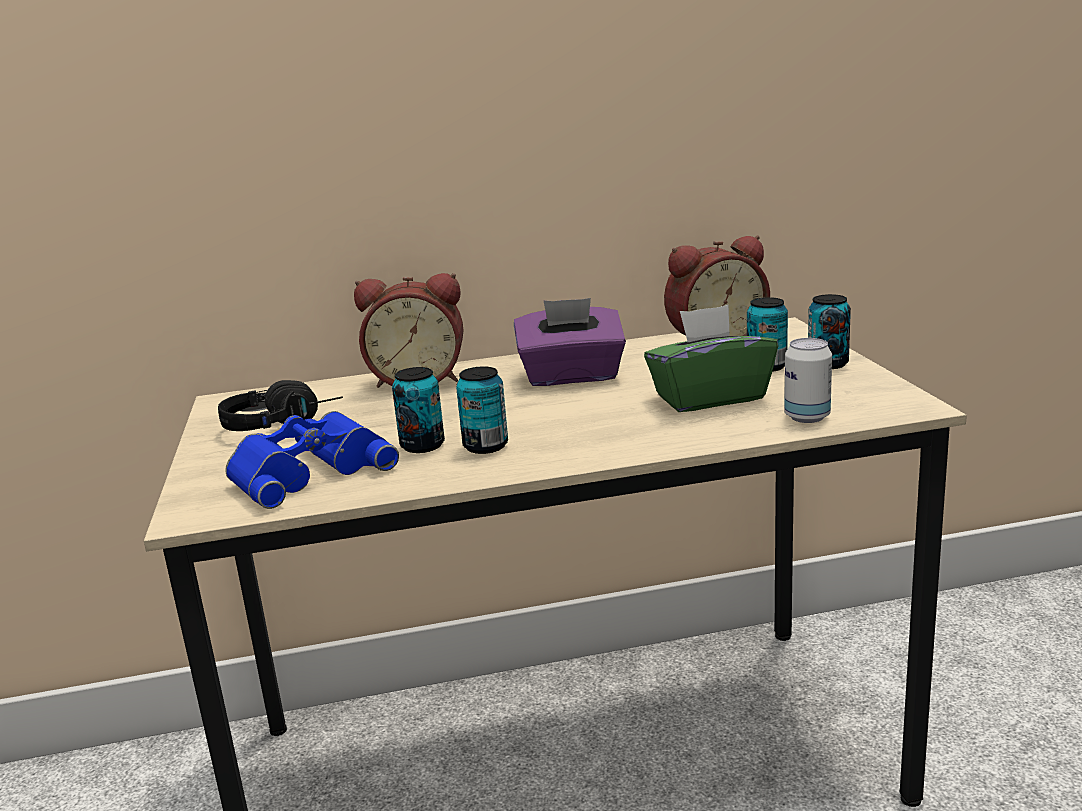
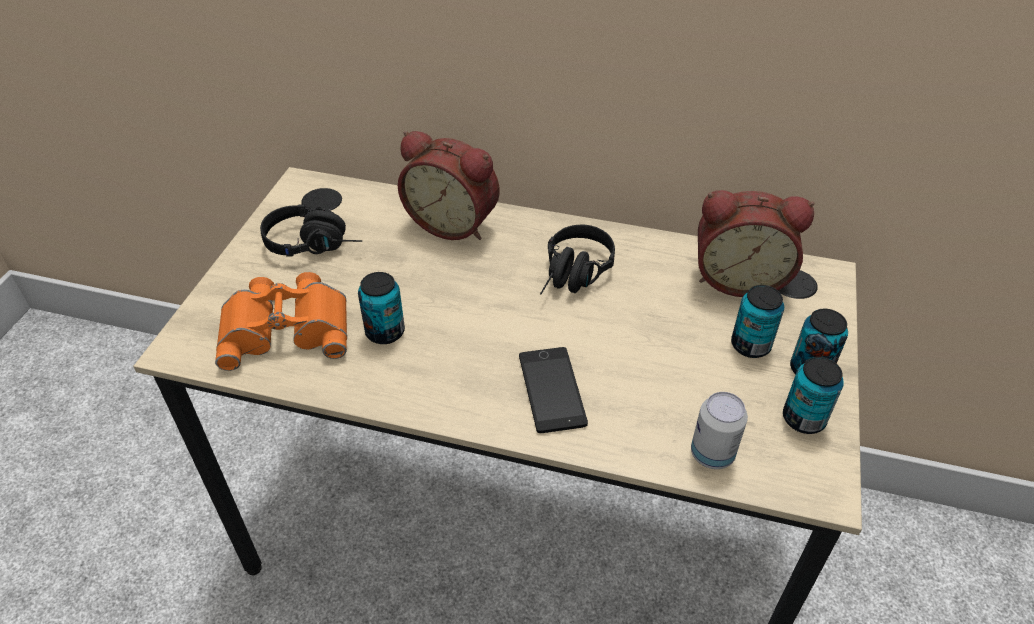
camera: 25 degrees right, 25 degrees up
blue binoculars [225,411,399,509] -> orange binoculars [215,272,347,371]
can [456,366,508,454] -> can moved to [783,357,844,434]
purple tissue box [514,298,626,386] -> black headphones [540,224,615,294]
green tissue box [644,305,778,412] -> none
none -> phone [519,347,588,433]

